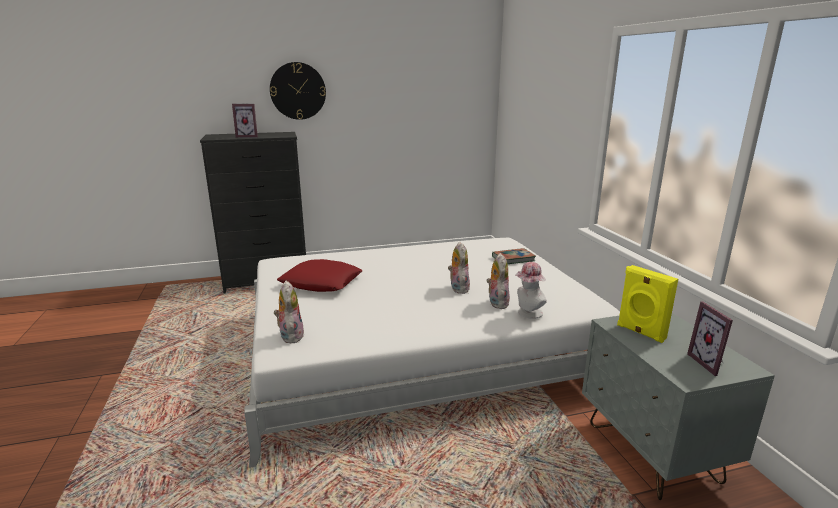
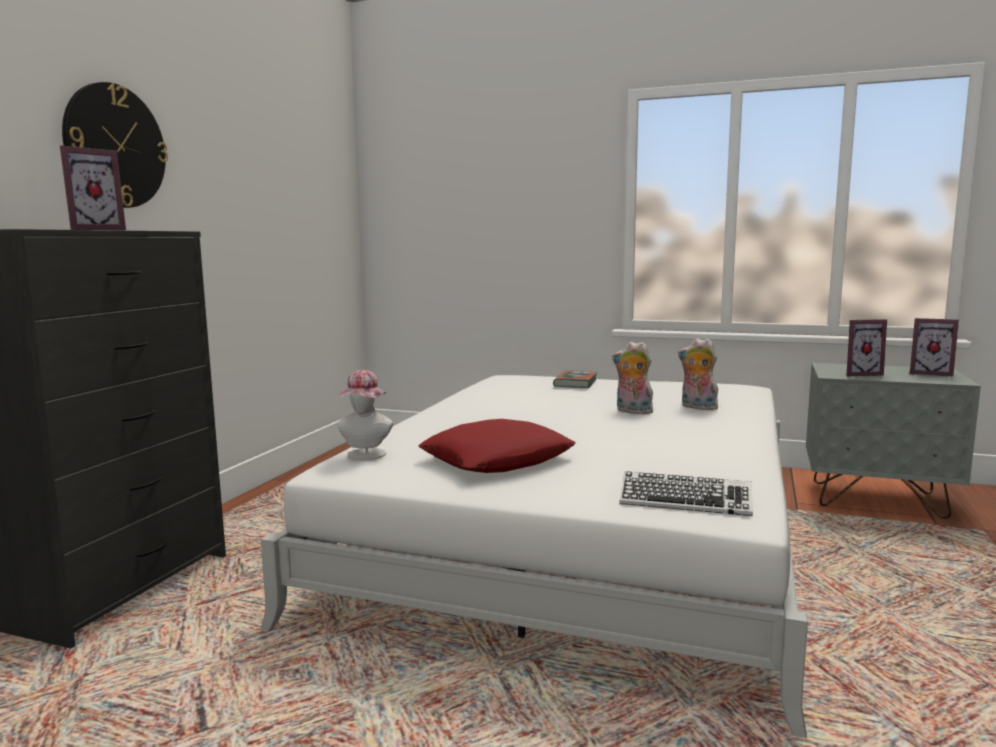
camera: 55 degrees left, 10 degrees down
plush toy [274,281,304,344] -> keyboard [619,471,753,516]
hat [515,262,547,319] -> hat moved to [338,370,393,460]
yellow speaker [617,265,678,343] -> picture frame [847,319,887,377]

